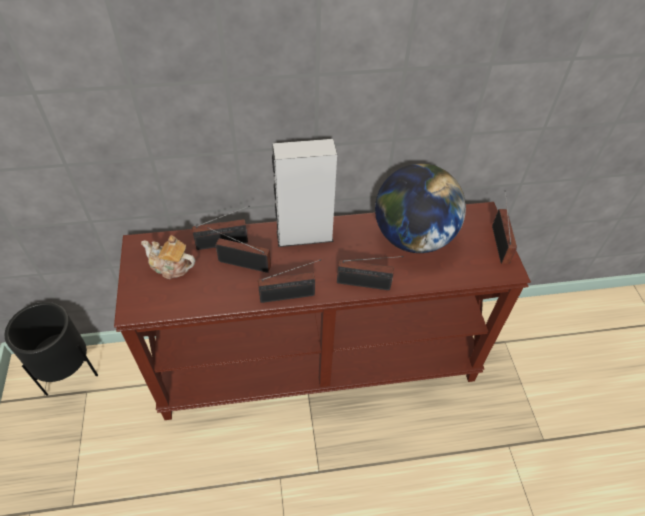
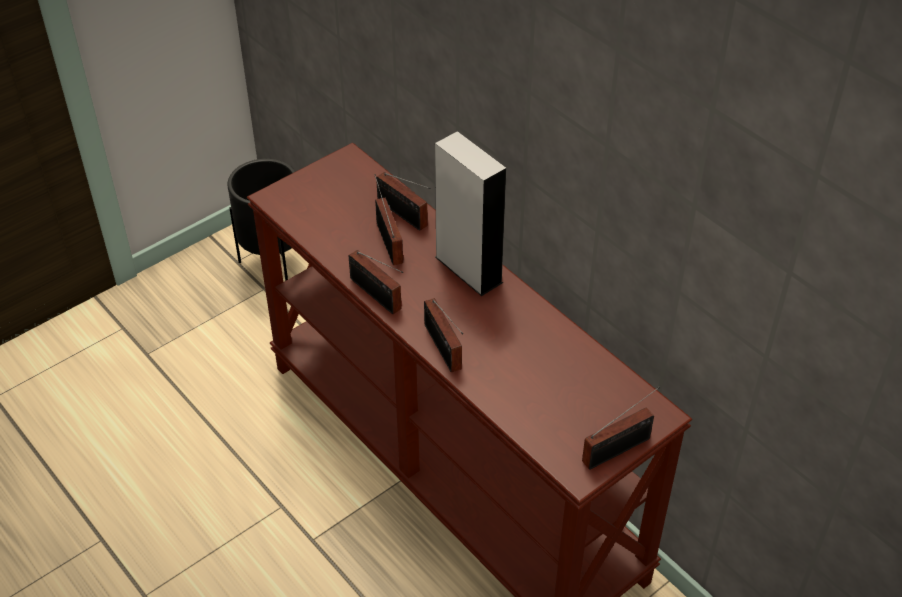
camera: 60 degrees right, 5 degrees down
teapot [141,235,195,279] -> none
globe [375,164,466,253] -> none

